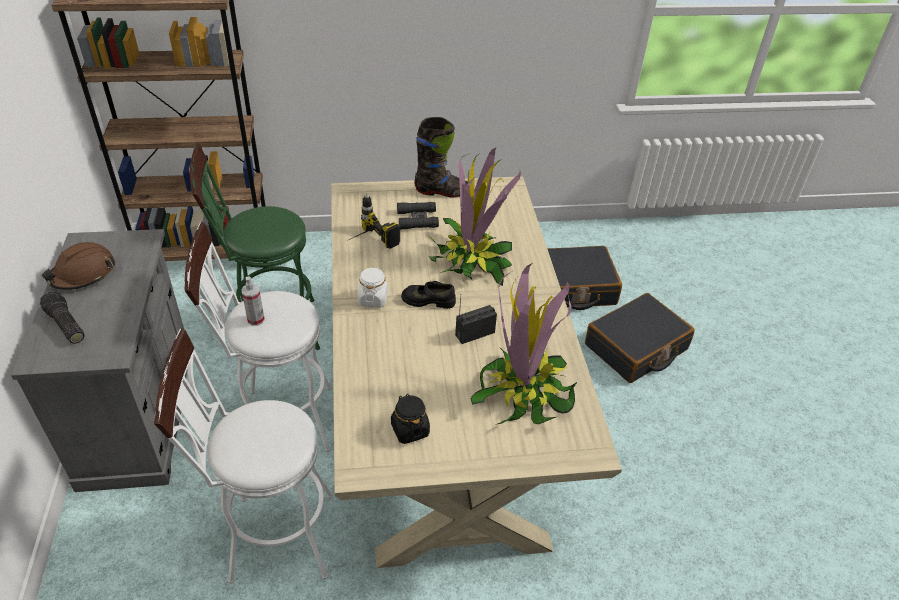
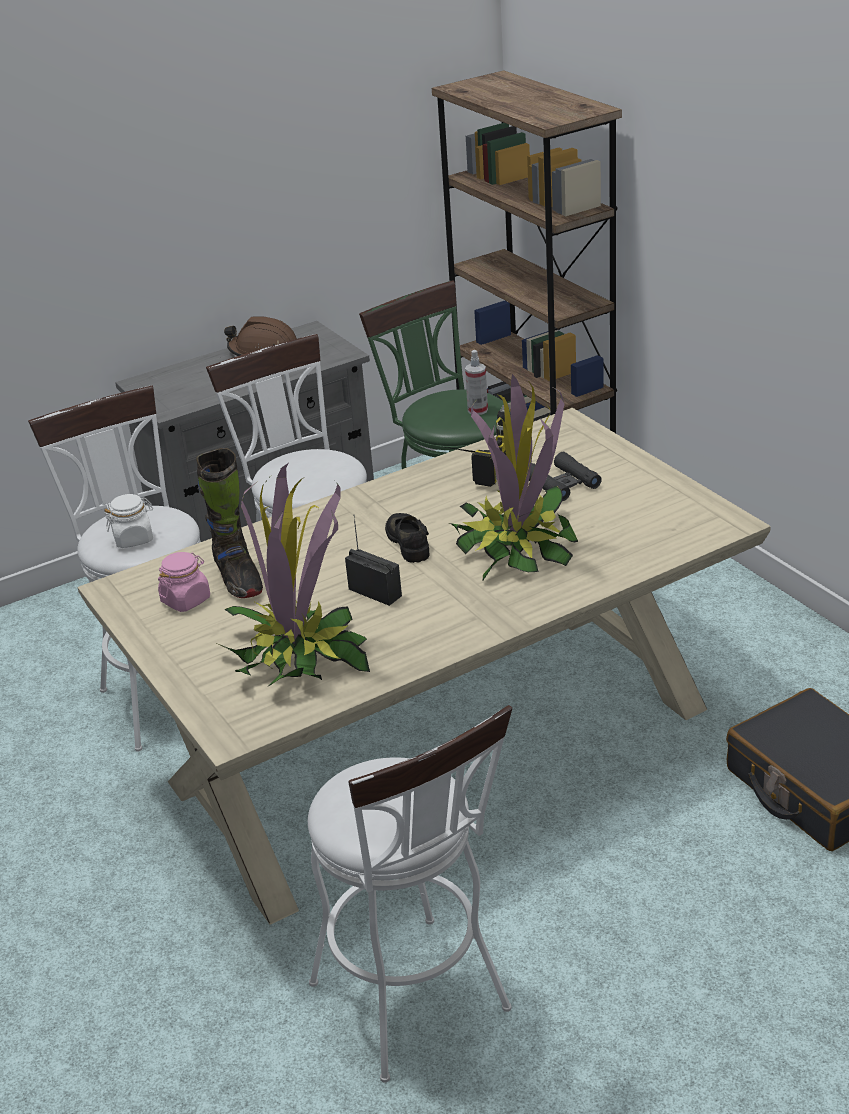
camera: 70 degrees right, 10 degrees down
flashlight [40,291,85,344] -> none
spray bottle [241,277,265,326] -> spray bottle moved to [465,350,488,415]
white jar [357,267,388,308] -> white jar moved to [104,494,153,548]
black jar [391,394,430,444] -> pink jar [158,552,210,612]
black boot [414,117,468,198] -> black boot moved to [196,448,263,598]
black suitcase [585,293,695,383] -> none
none -> white stool [308,705,512,1082]

